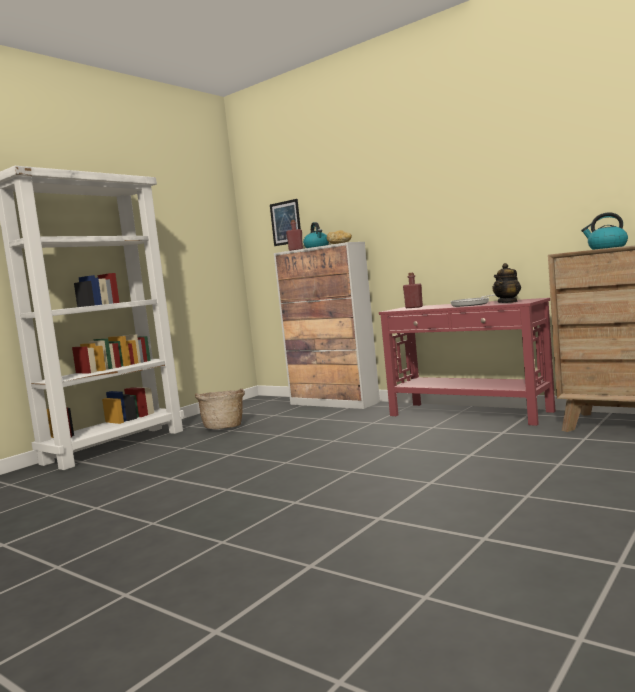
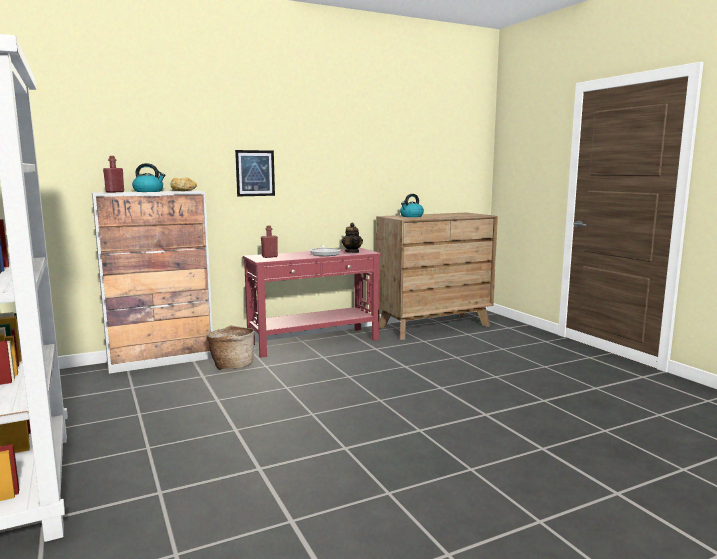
camera: 65 degrees left, 5 degrees up
basket [195,389,245,429] -> basket moved to [206,325,254,370]
picture [270,199,301,246] -> picture moved to [235,150,275,196]

